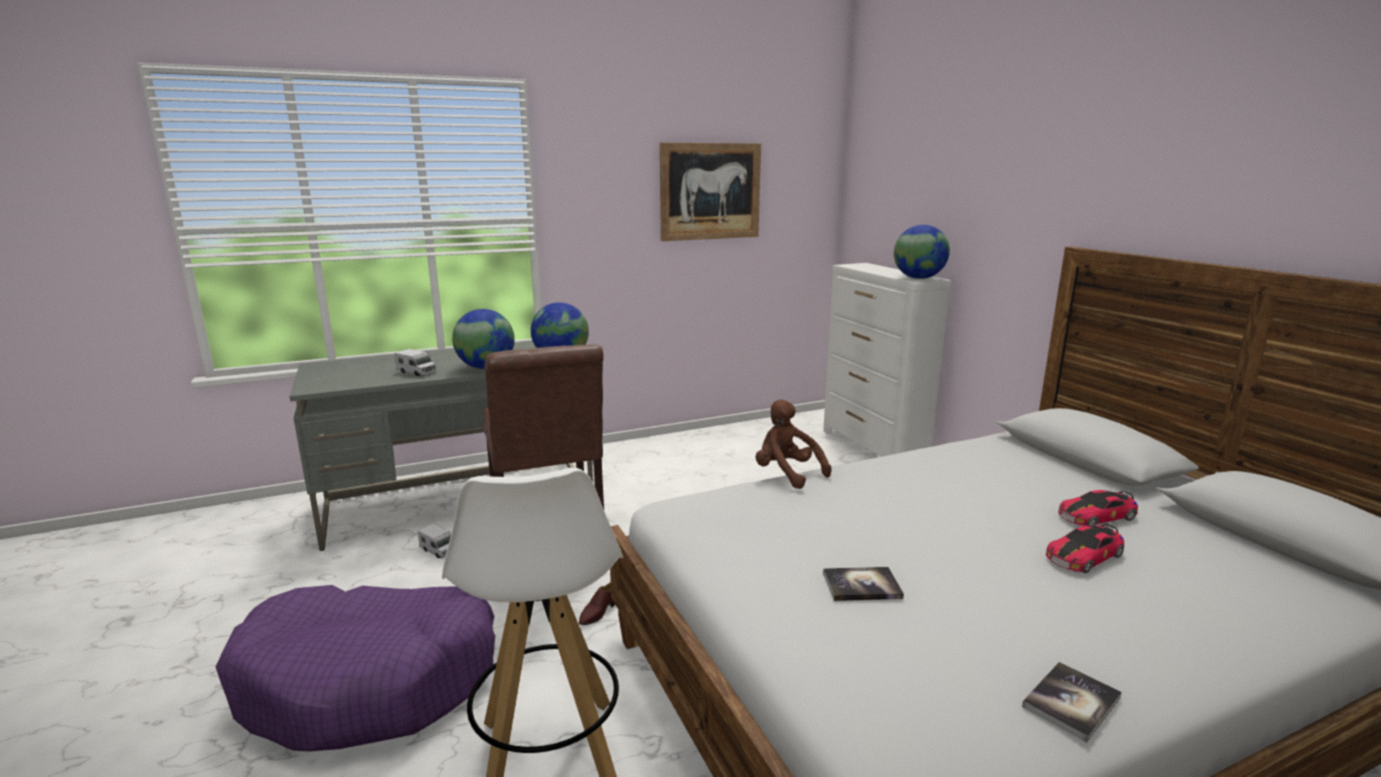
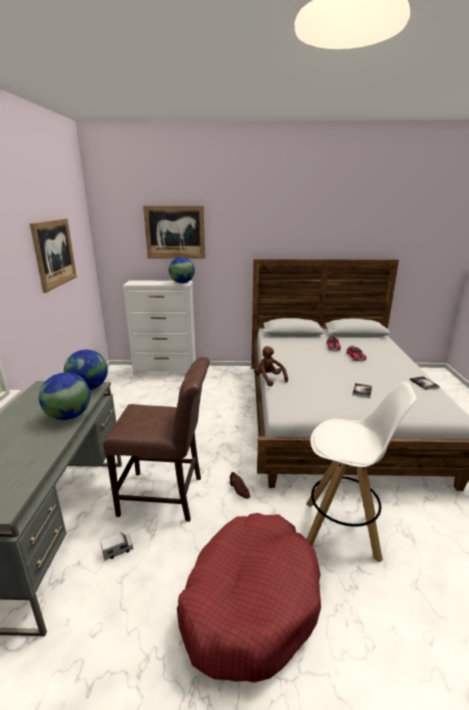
camera: 65 degrees left, 5 degrees up
purple dog bed [216,585,495,751] -> red dog bed [177,513,321,683]
toy truck [395,349,436,376] -> none
brown plush toy [756,399,832,489] -> brown plush toy turned 75 degrees clockwise [254,346,288,387]
none -> picture [143,206,205,259]

